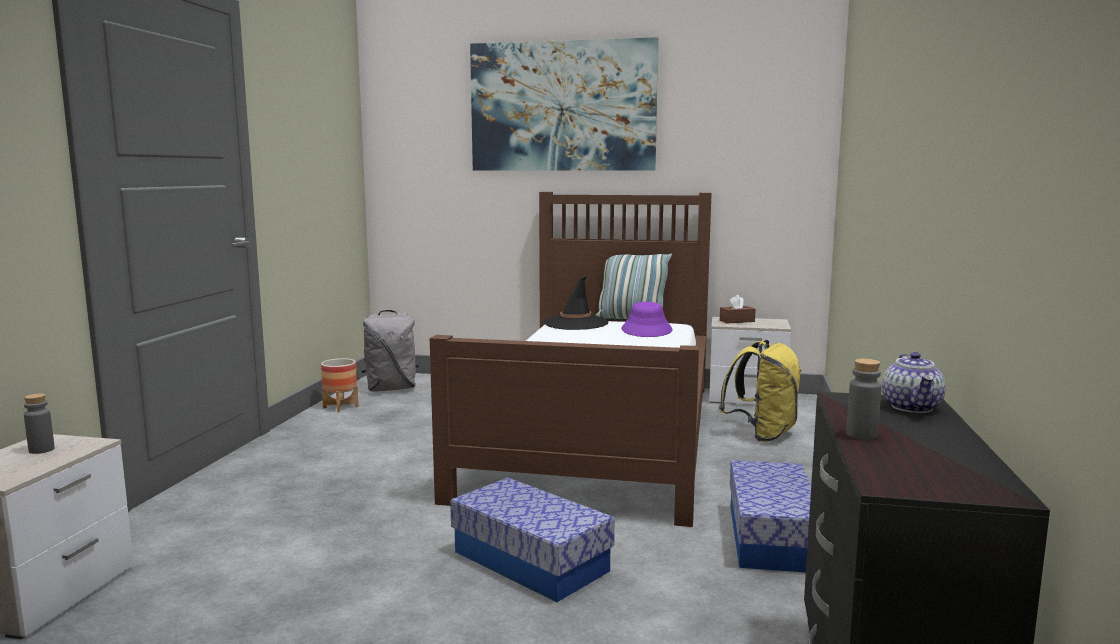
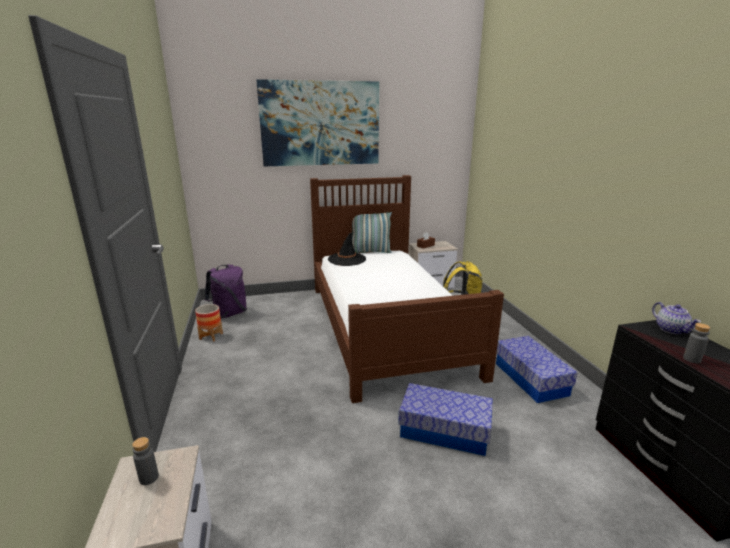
camera: 25 degrees left, 10 degrees up
grey backpack [362,310,419,392] -> purple backpack [205,264,247,319]
purple hat [621,302,673,337] -> none

